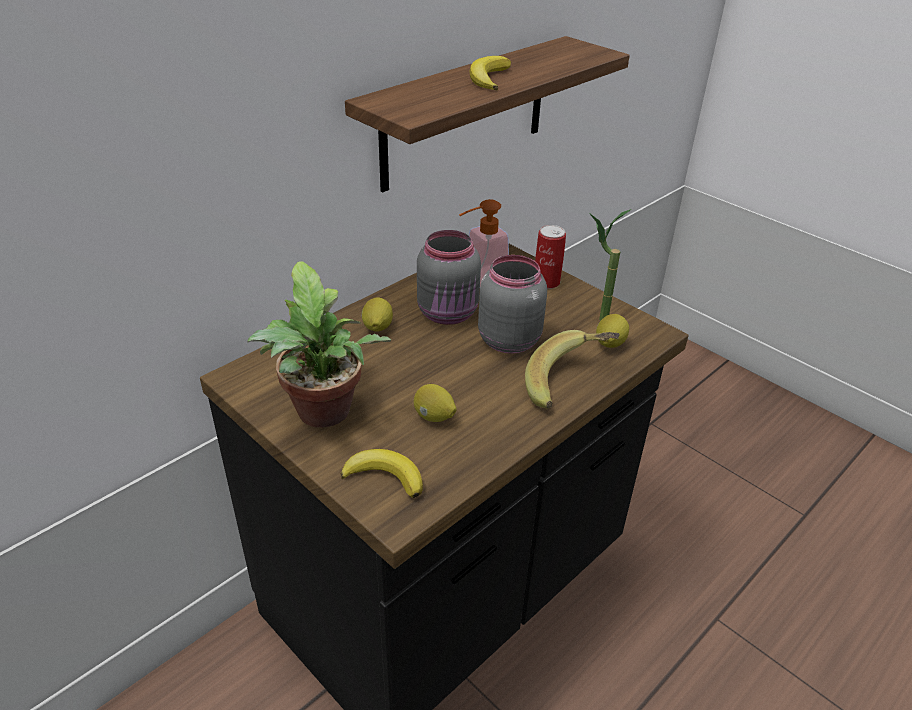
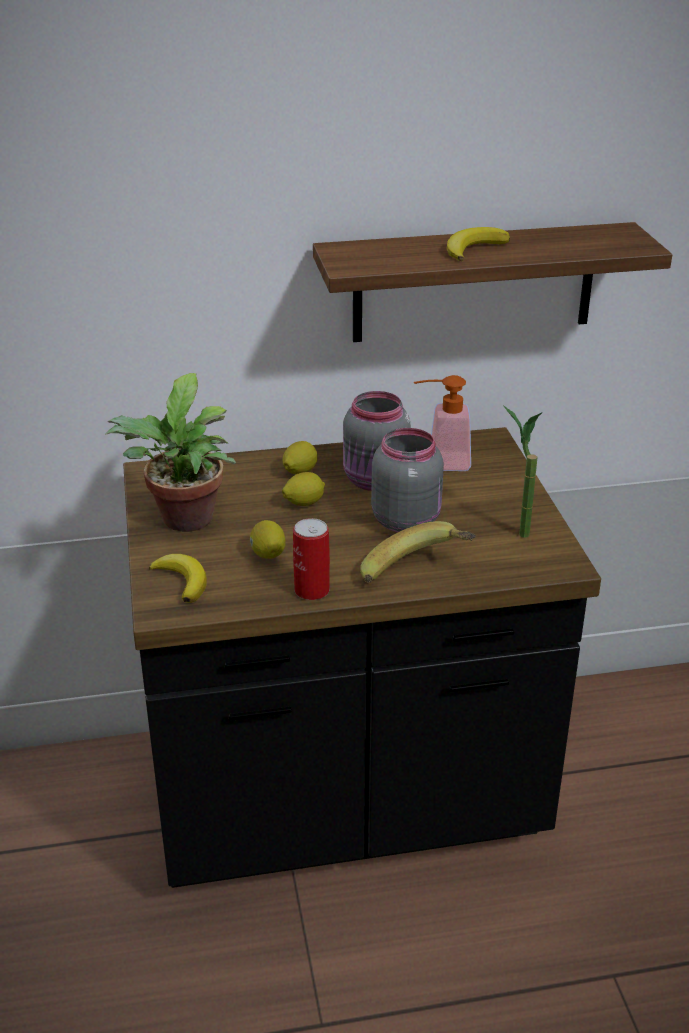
camera: 35 degrees right, 5 degrees down
can [535,225,566,289] -> can moved to [293,518,330,600]
lemon [596,314,629,348] -> lemon moved to [282,472,325,506]

